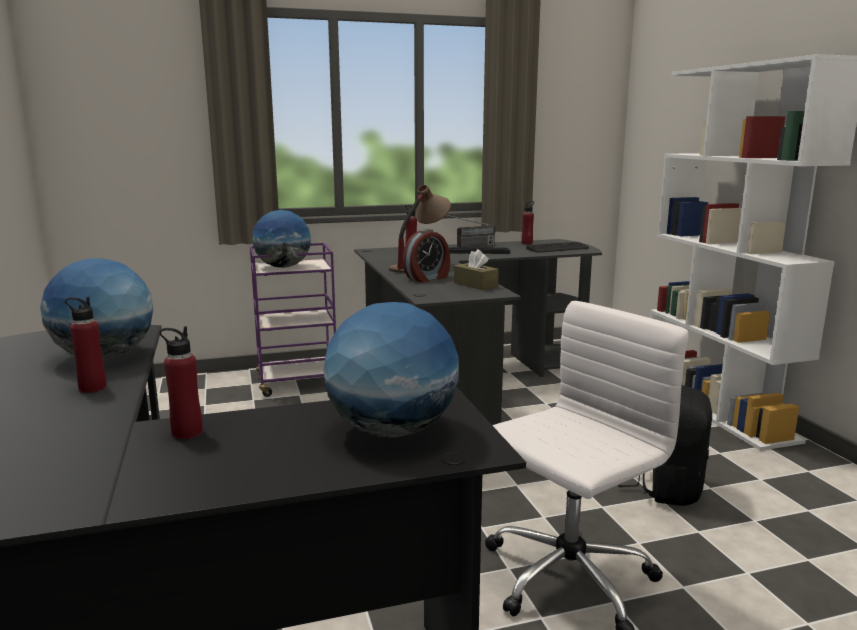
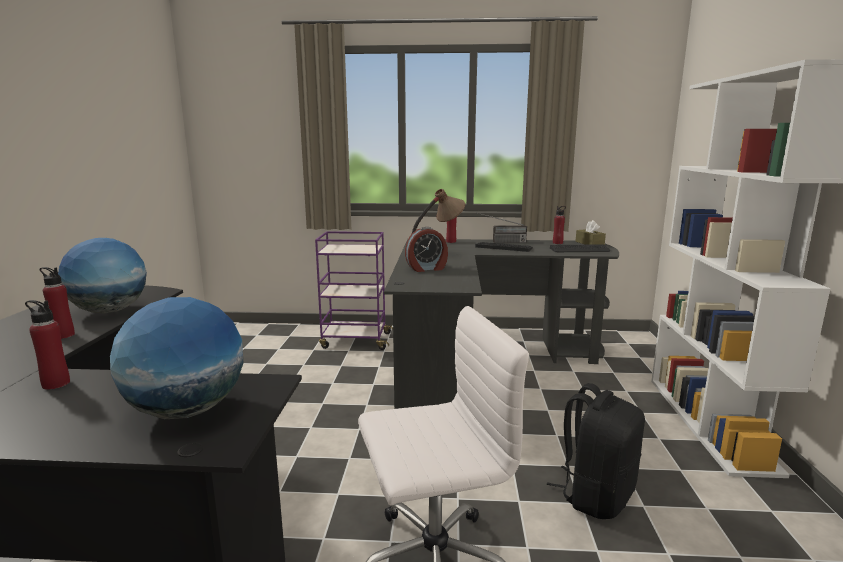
camera: 20 degrees right, 0 degrees up
globe [253,210,311,268] -> none
brown tissue box [454,249,499,290] -> brown tissue box moved to [575,220,606,245]

